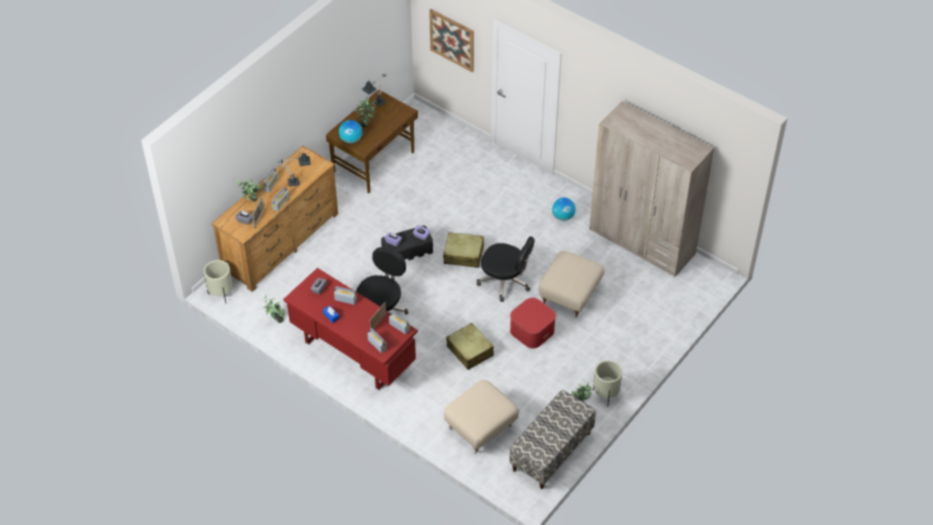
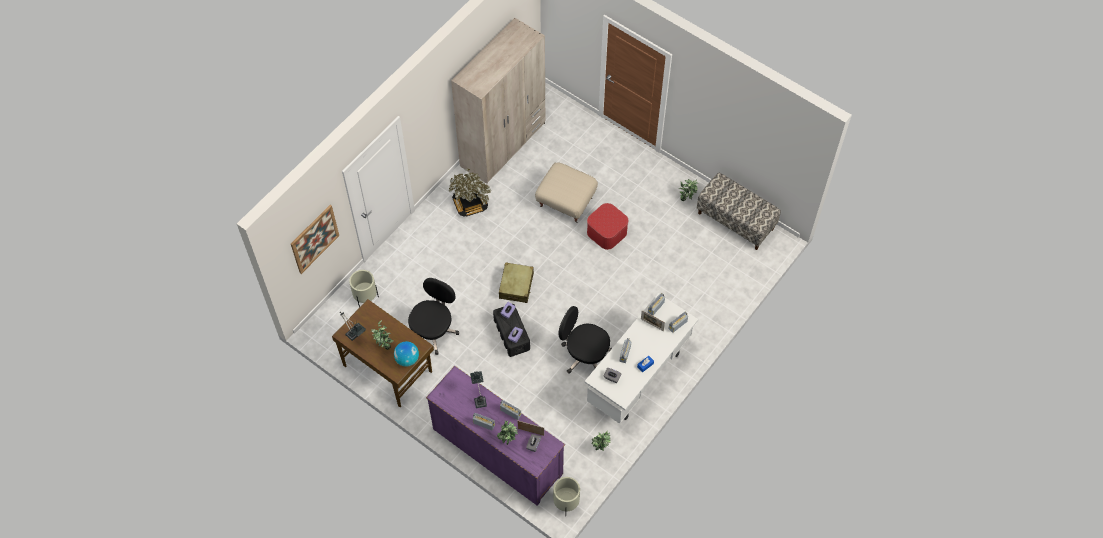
camera: 90 degrees left, 10 degrees up
brown dresser [212,146,338,292] -> purple dresser [426,366,565,506]
red desk [283,268,418,390] -> white desk [585,293,698,424]
beige ottoman [444,380,519,454] -> none
beige suitcase [446,323,494,370] -> none
black office chair [477,236,535,302] -> black office chair moved to [408,278,459,355]
globe [552,198,576,221] -> potted plant [449,168,491,217]
beige planter [593,360,622,407] -> beige planter moved to [349,270,379,308]

